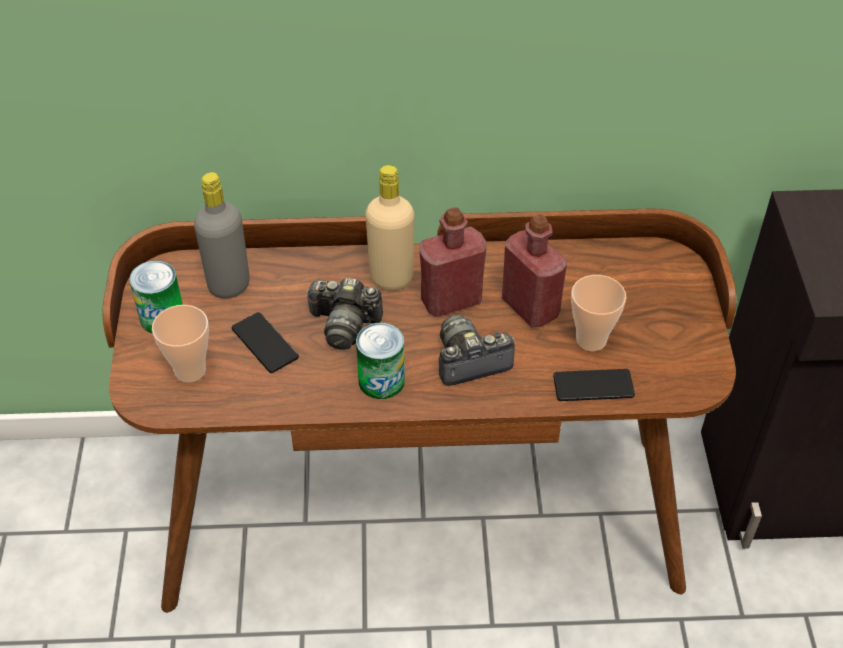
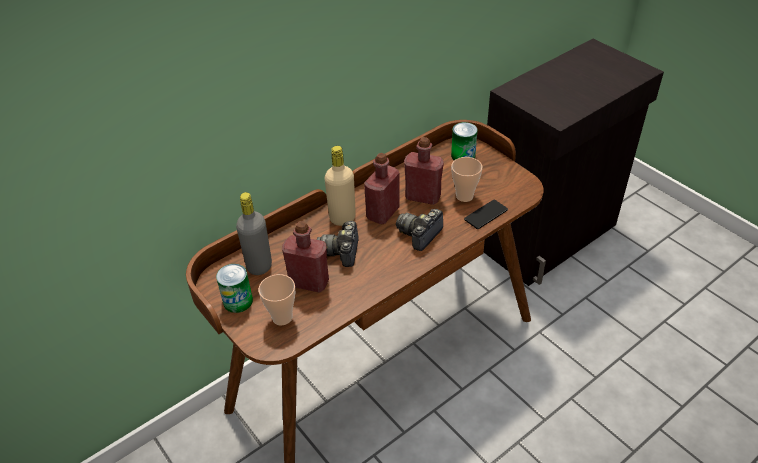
camera: 35 degrees left, 5 degrees down
phone [232,312,299,373] -> red bottle [282,221,329,293]
camera [306,278,383,350] -> camera turned 120 degrees clockwise [317,221,359,267]
can [356,323,405,399] -> can moved to [451,122,477,160]

